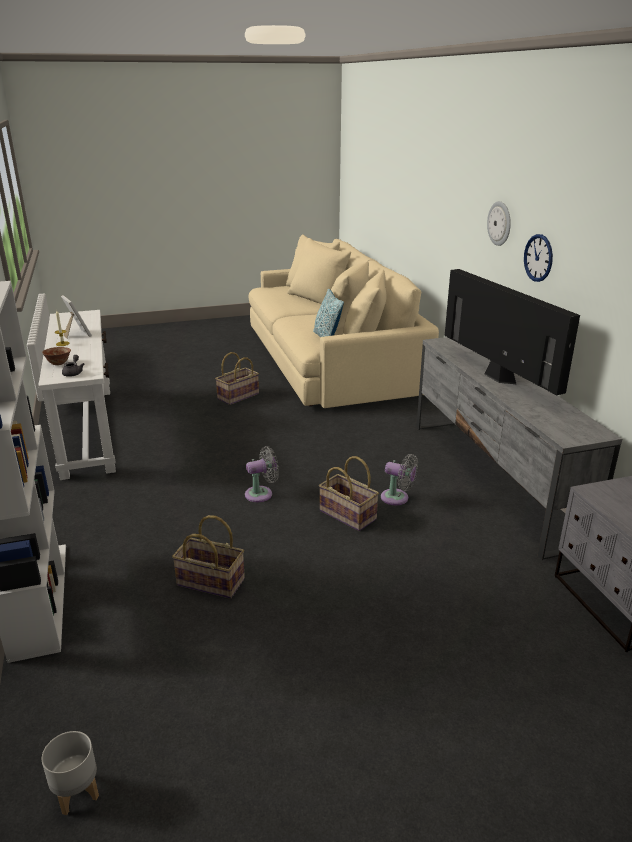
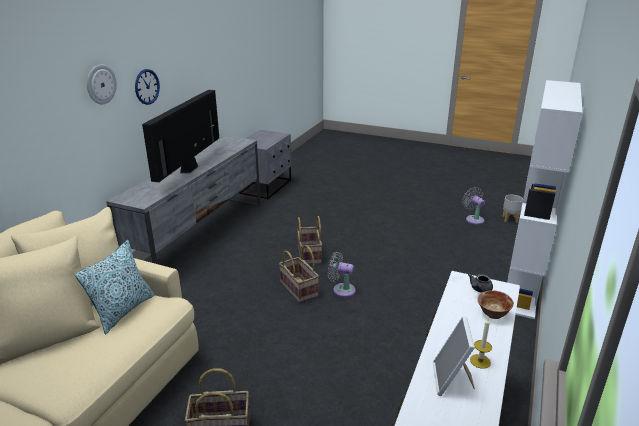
camera: 140 degrees left, 0 degrees up
basket [172,515,245,599] -> basket moved to [279,245,319,303]
grey fan [381,454,418,505] -> grey fan moved to [462,187,485,224]

